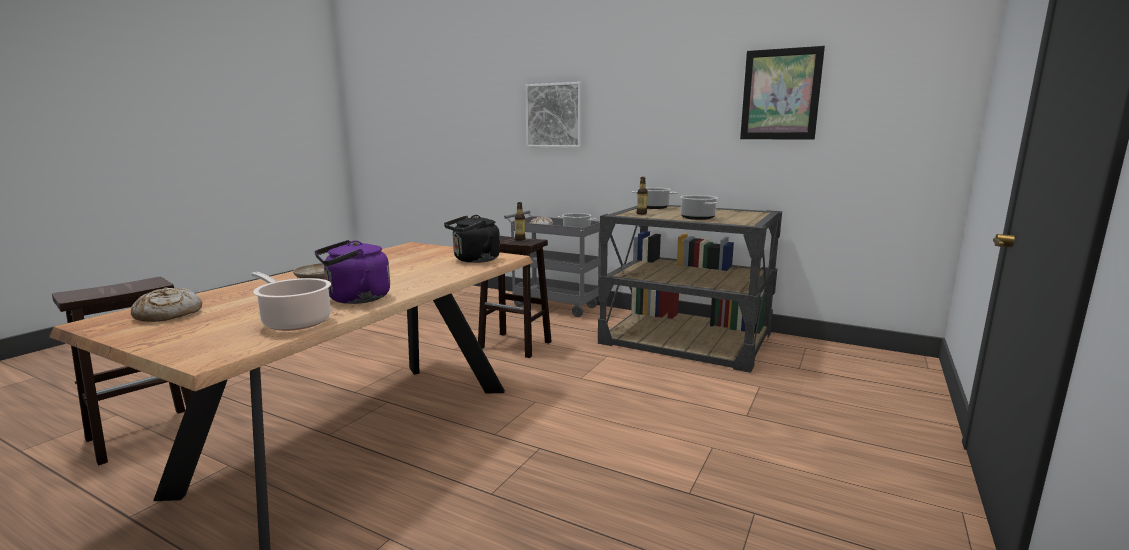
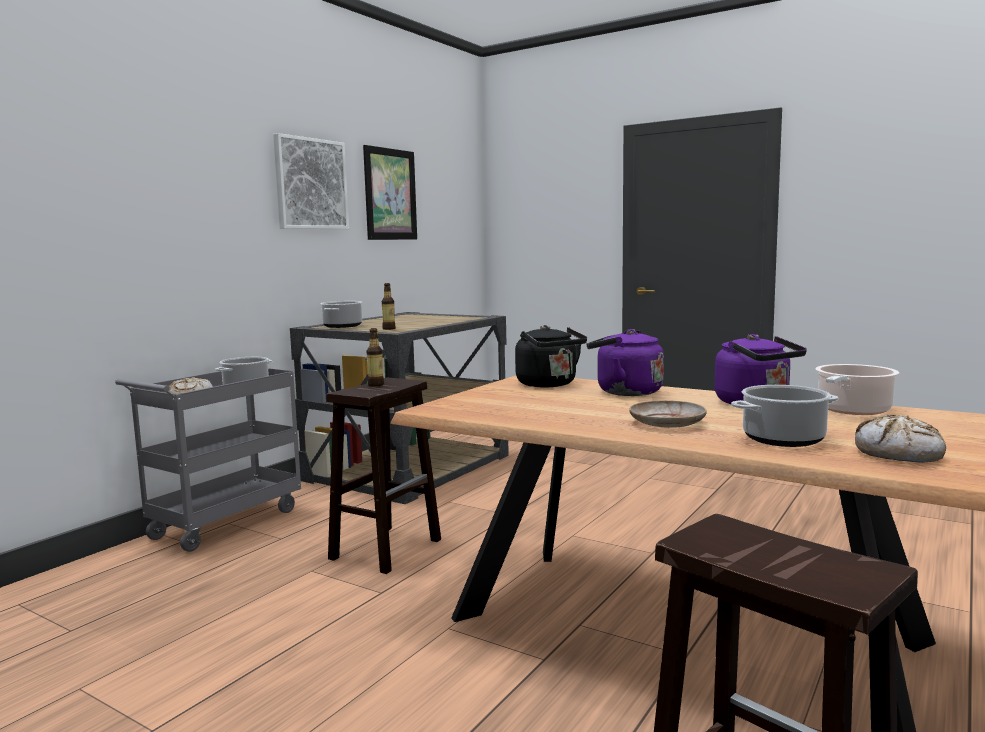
camera: 85 degrees left, 5 degrees down
picture [525,82,582,148] -> picture moved to [273,133,349,229]
cooking pot [681,195,717,220] -> cooking pot moved to [731,385,838,447]
none -> purple kettle [587,329,664,396]

